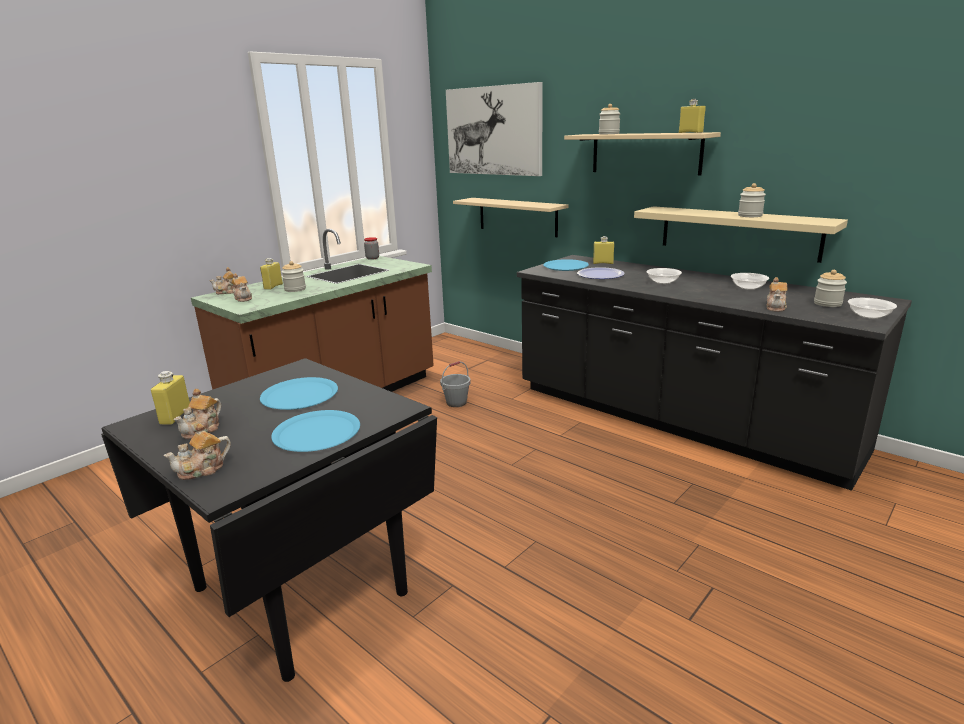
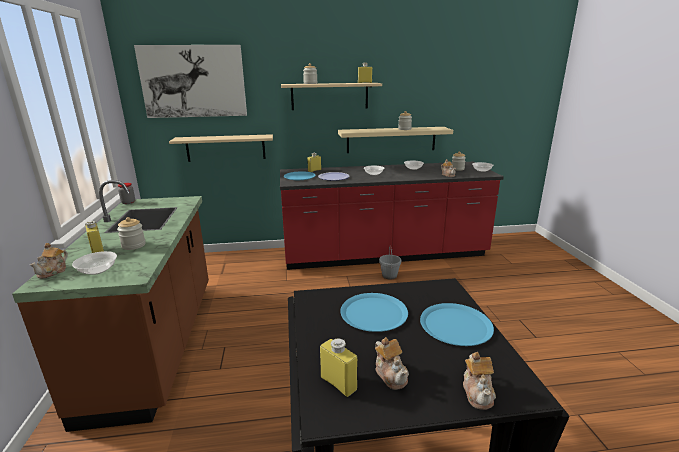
camera: 50 degrees left, 0 degrees up
teapot [231,273,252,302] -> bowl [72,251,117,275]
grey bucket [440,361,471,407] -> grey bucket moved to [379,245,401,280]
black counter [517,255,912,491] -> red counter [280,162,504,270]

